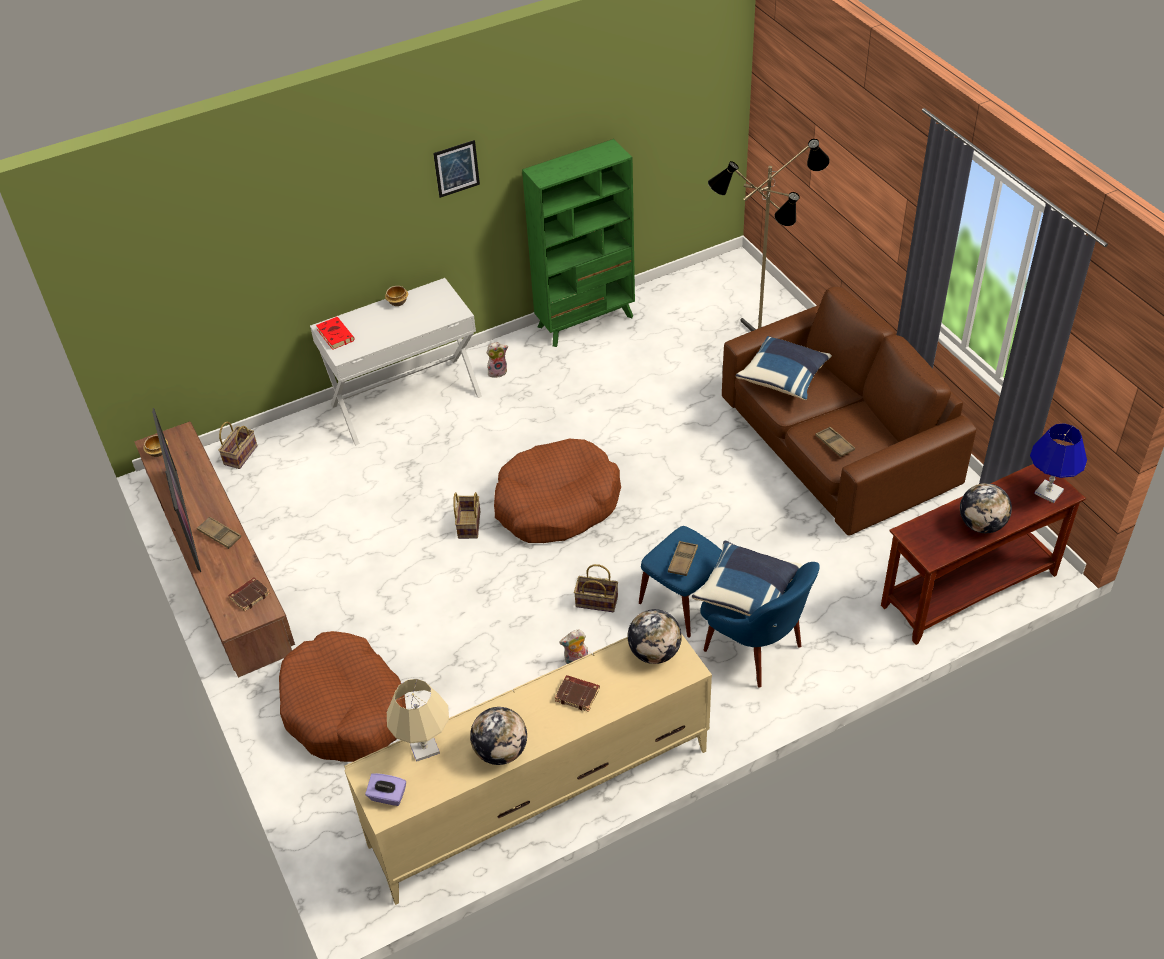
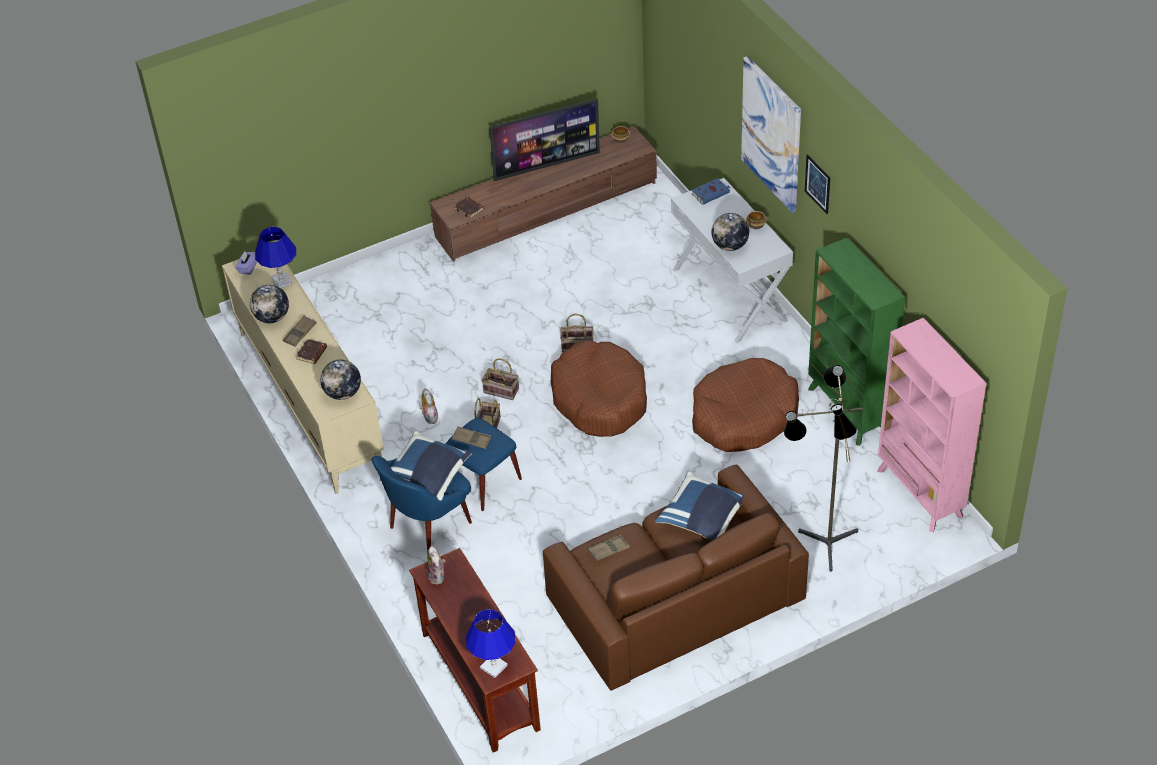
camera: 90 degrees right, 0 degrees up
brown tray [197,516,241,549] -> brown tray moved to [283,316,316,347]
basket [218,421,258,469] -> basket moved to [482,358,519,400]
brown dog bed [279,631,406,762] -> brown dog bed moved to [692,358,799,452]
red book [316,317,355,350] -> blue book [692,178,730,205]
beige table lamp [387,679,449,762] -> blue table lamp [255,226,296,288]
plush toy [487,342,508,378] -> plush toy moved to [427,546,445,585]
globe [960,483,1012,533] -> globe moved to [711,213,749,251]
none -> picture [741,56,801,213]
none -> pink bookcase [877,318,986,532]

